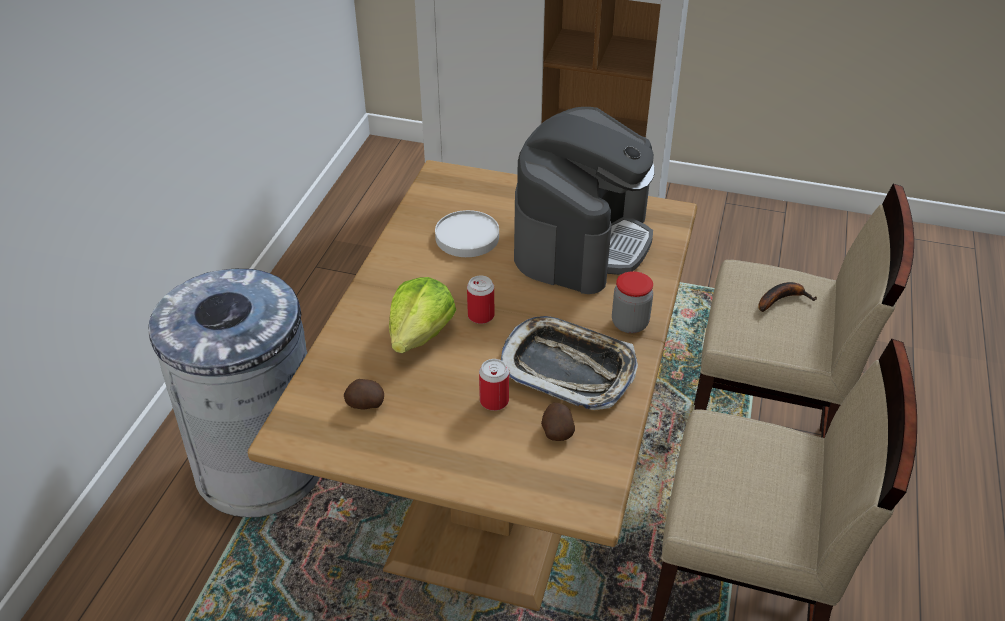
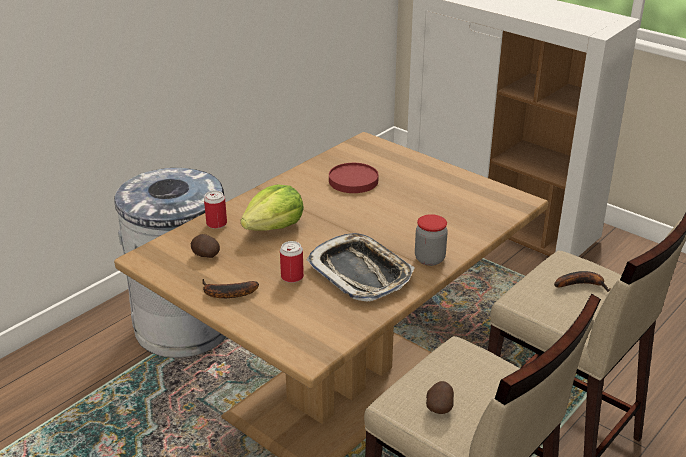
camera: 25 degrees right, 10 degrees down
white plate [435,210,499,257] -> red plate [329,163,379,193]
can [467,275,494,324] -> can moved to [204,191,227,229]
coffee machine [514,107,654,294] -> none
potato [541,403,575,441] -> potato moved to [426,381,454,414]
none -> banana [202,279,259,298]

